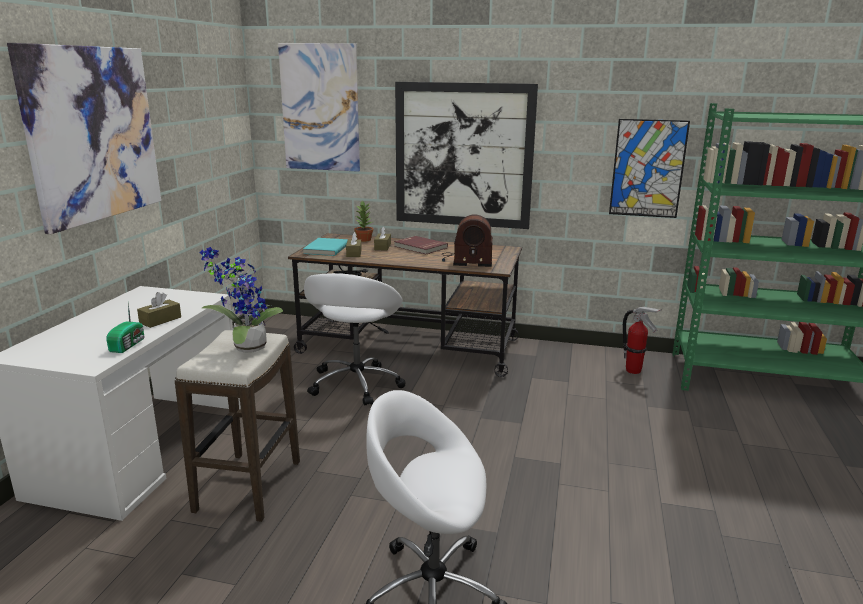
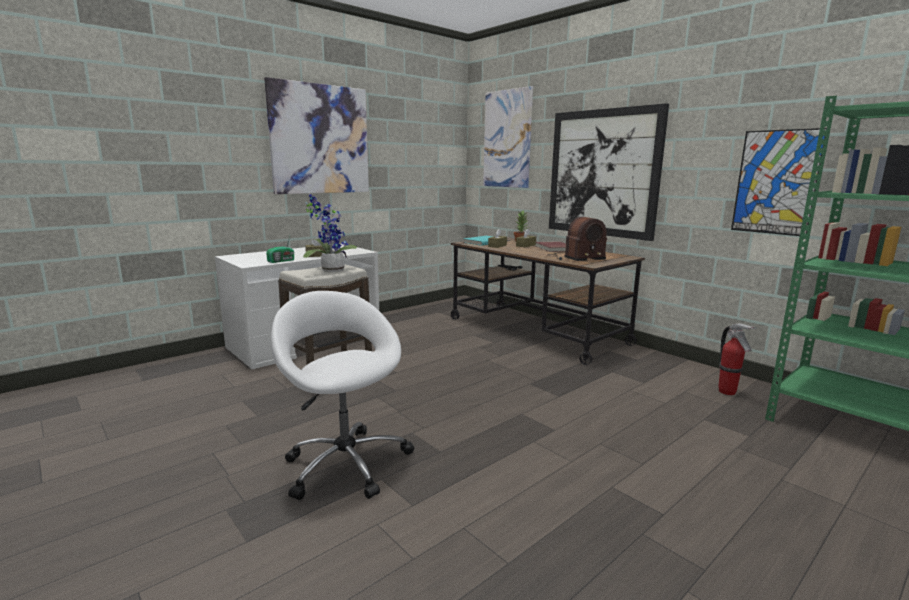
camera: 35 degrees right, 5 degrees down
white office chair [304,273,405,405] -> none
radio [442,214,493,267] -> radio turned 60 degrees counterclockwise [547,217,607,261]

